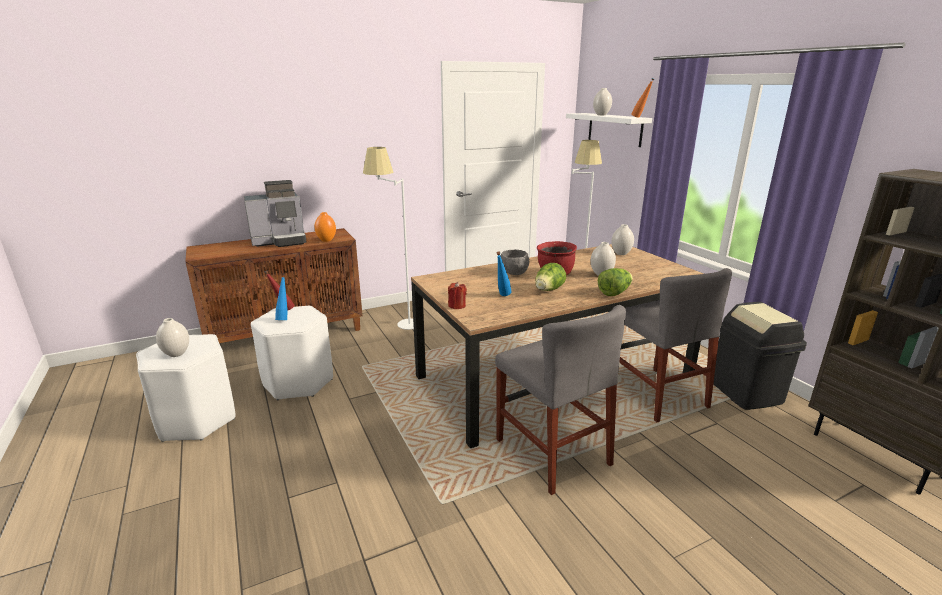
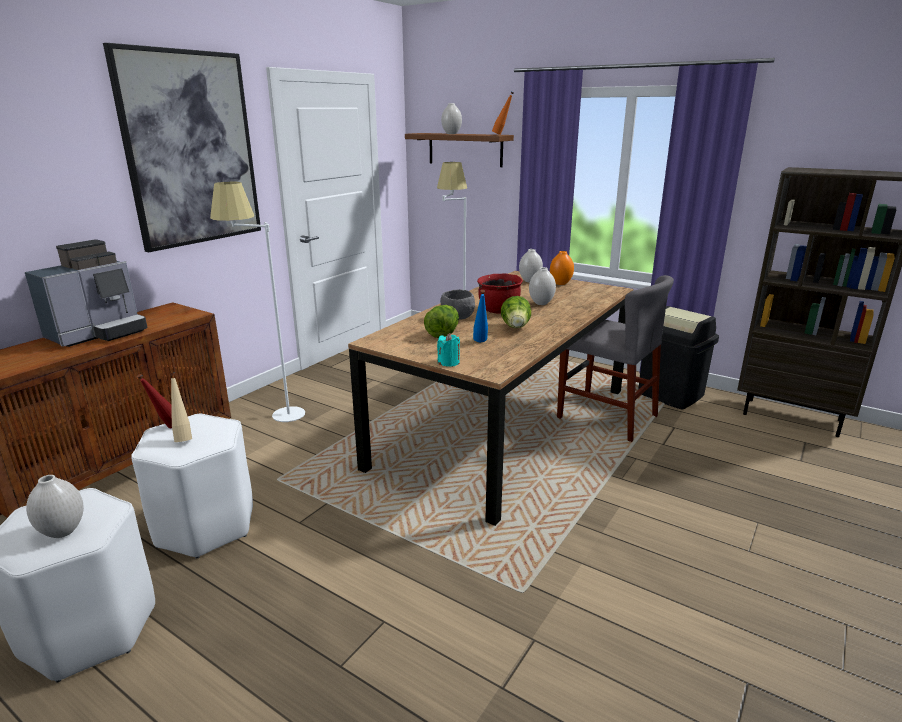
camera: 30 degrees left, 0 degrees up
blue bottle [275,274,288,320] -> beige bottle [170,373,192,442]
orange vase [314,212,336,242] -> orange vase moved to [550,251,574,285]
red candle [448,282,467,309] -> turquoise candle [437,333,460,367]
grey chair [495,305,626,495] -> none
white shelf [566,113,652,147] -> brown shelf [405,133,514,167]
lettuce [598,268,633,296] -> lettuce moved to [424,305,459,338]
none -> picture [103,43,261,252]

